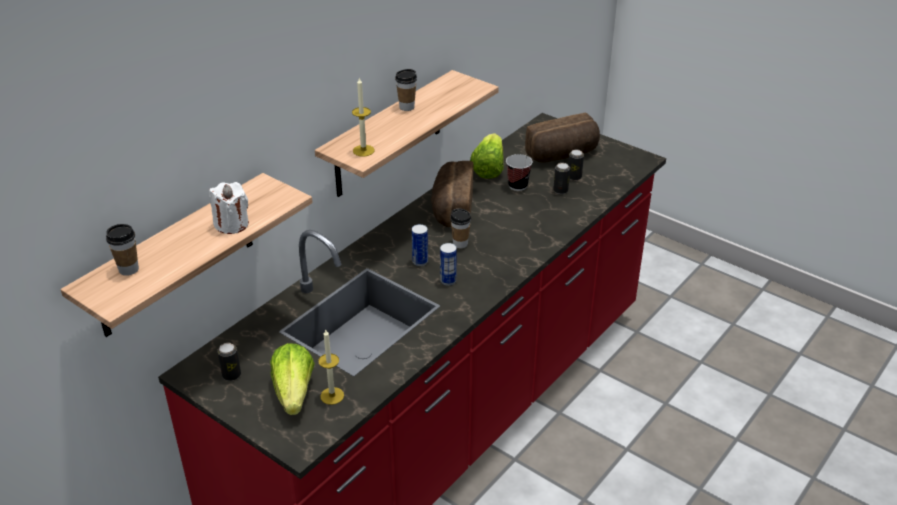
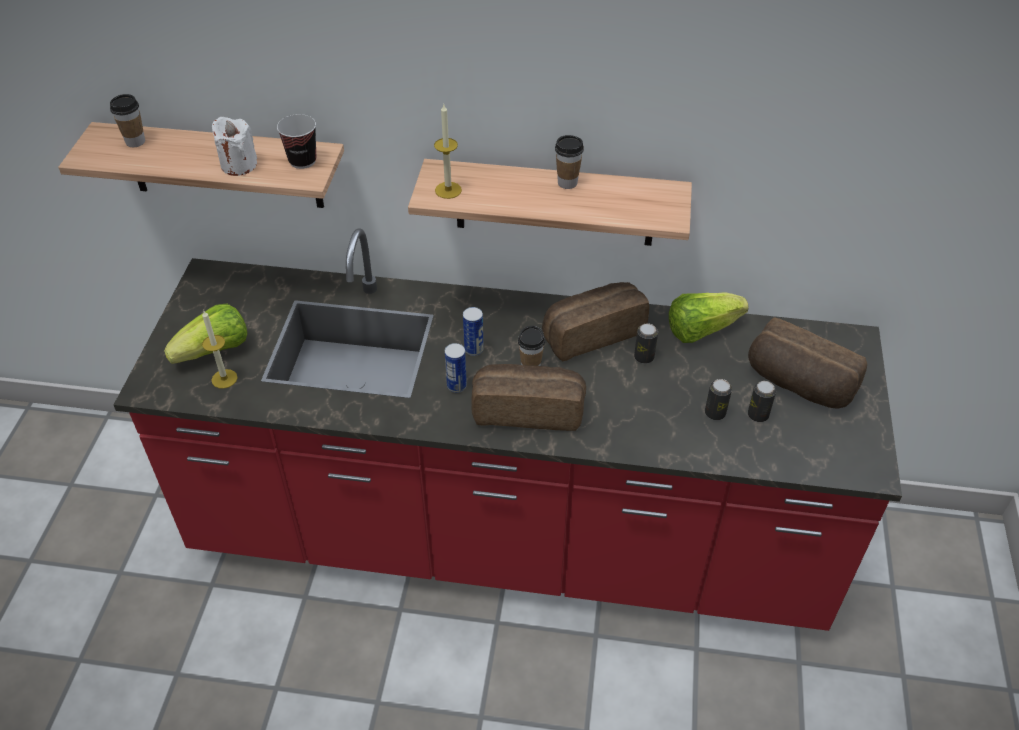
camera: 60 degrees right, 10 degrees up
can [217,343,241,381] -> can moved to [634,323,658,364]
cup [506,154,532,191] -> cup moved to [277,114,316,169]
none -> bread [471,364,586,431]

